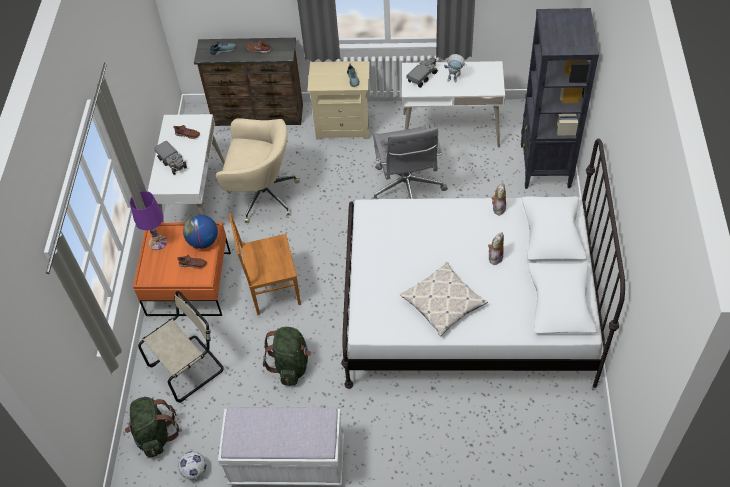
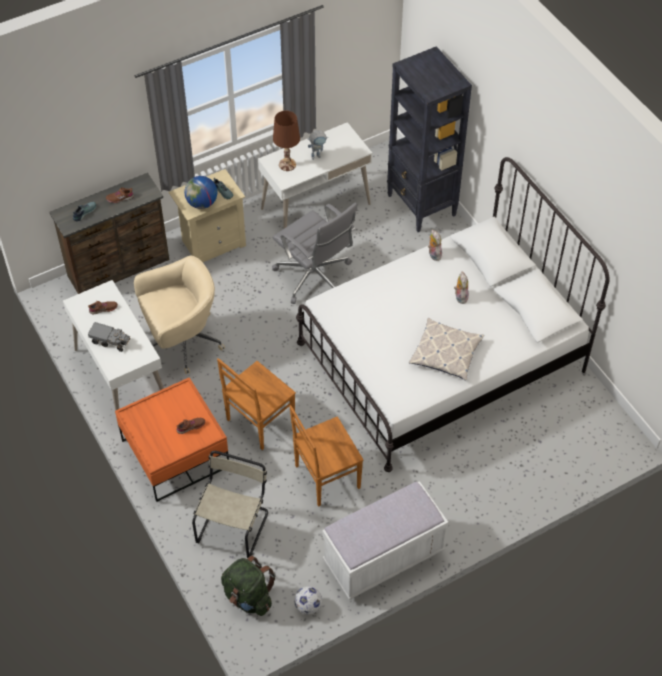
camera: 35 degrees left, 0 degrees up
purple table lamp [130,191,167,250] -> none
globe [183,215,218,249] -> globe moved to [184,176,217,209]
green backpack [263,327,312,386] -> brown chair [289,405,364,506]
toy truck [406,57,438,88] -> brown table lamp [273,111,300,171]

